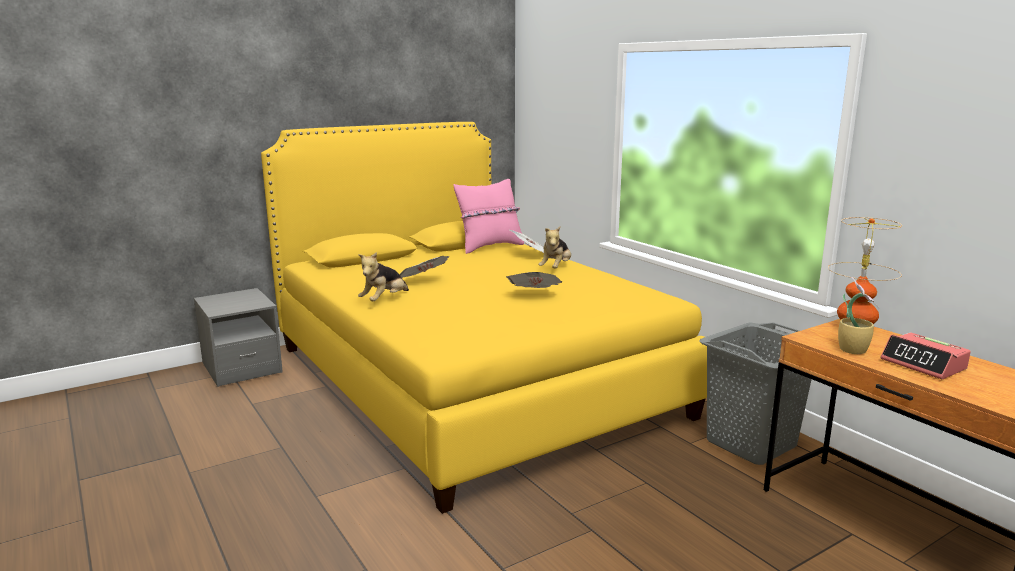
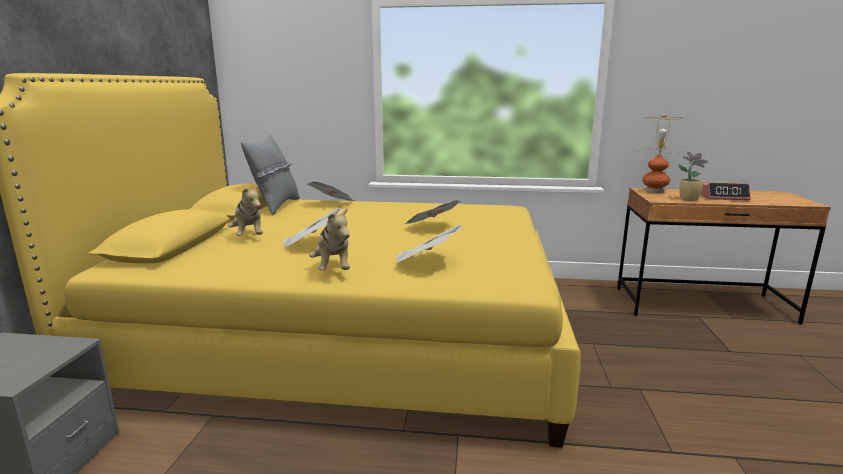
camera: 50 degrees left, 0 degrees up
pink pillow [453,179,524,254] -> grey pillow [241,135,300,215]
plush toy [539,226,571,269] -> plush toy moved to [228,185,263,236]
grey laundry basket [699,322,812,465] -> none
none -> newspaper [395,225,462,264]

